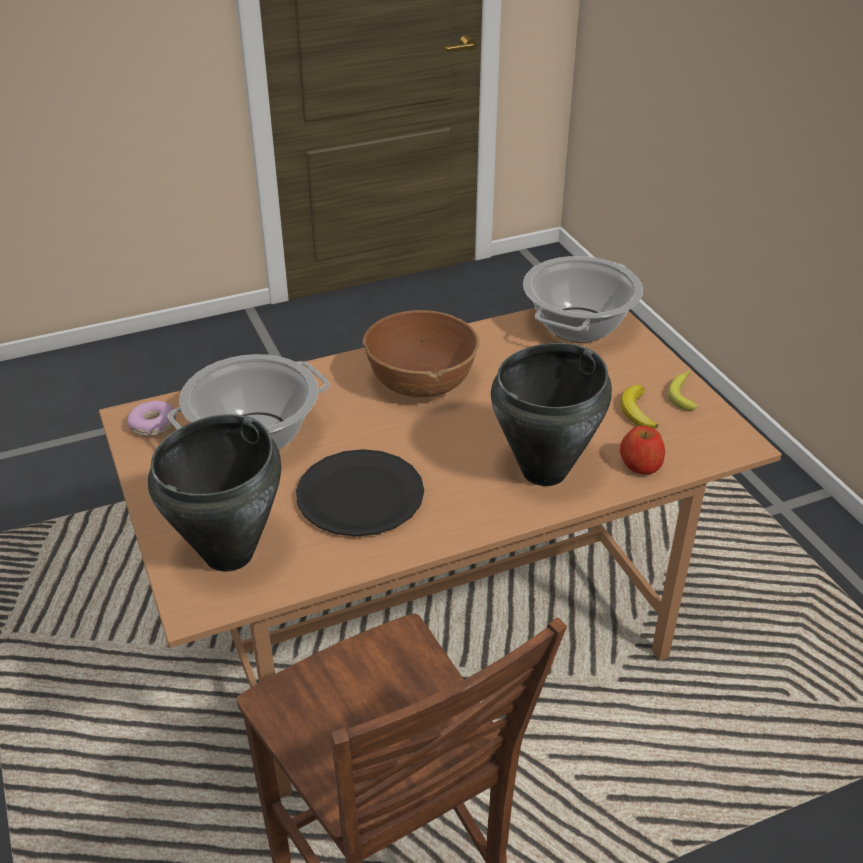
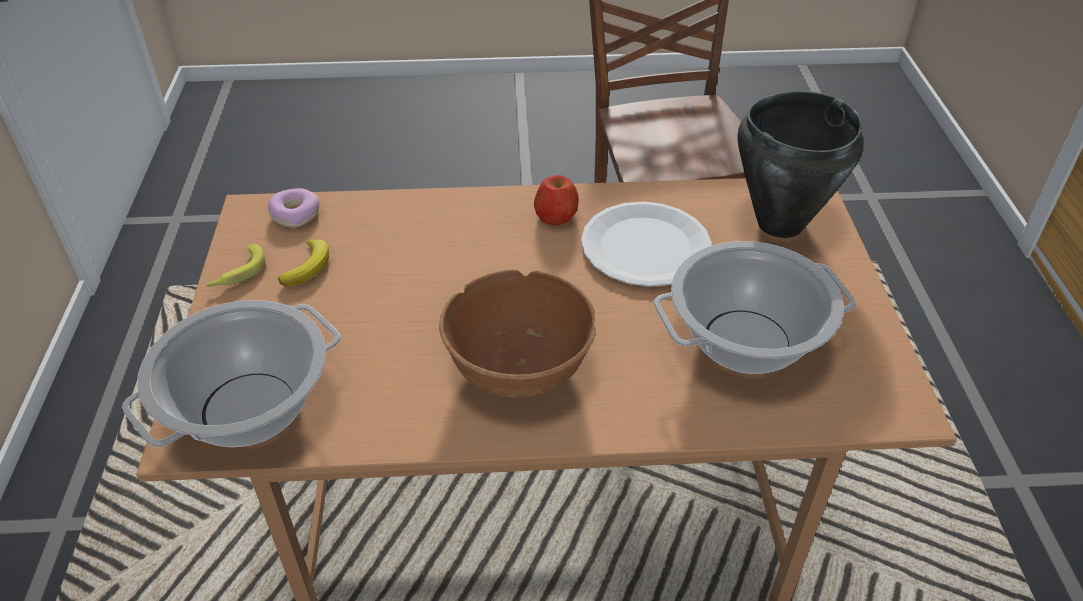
camera: 160 degrees left, 5 degrees up
donut [127,401,176,437] -> donut moved to [268,188,320,228]
black plate [296,449,424,536] -> white plate [581,202,712,287]
black cooking pot [491,343,612,486] -> none
apple [620,426,665,474] -> apple moved to [534,175,579,225]

